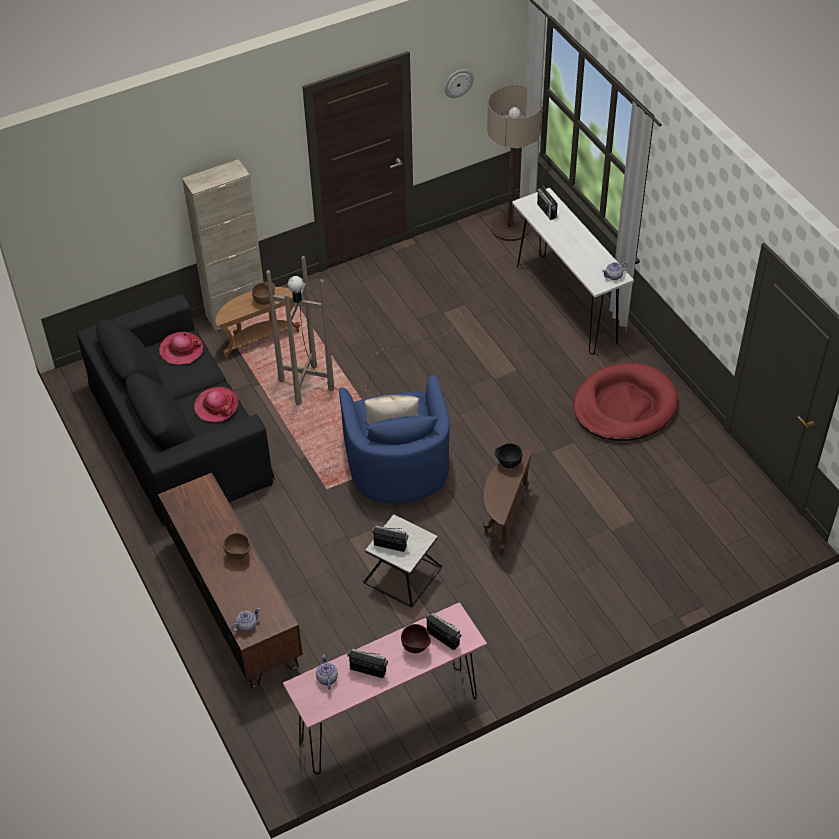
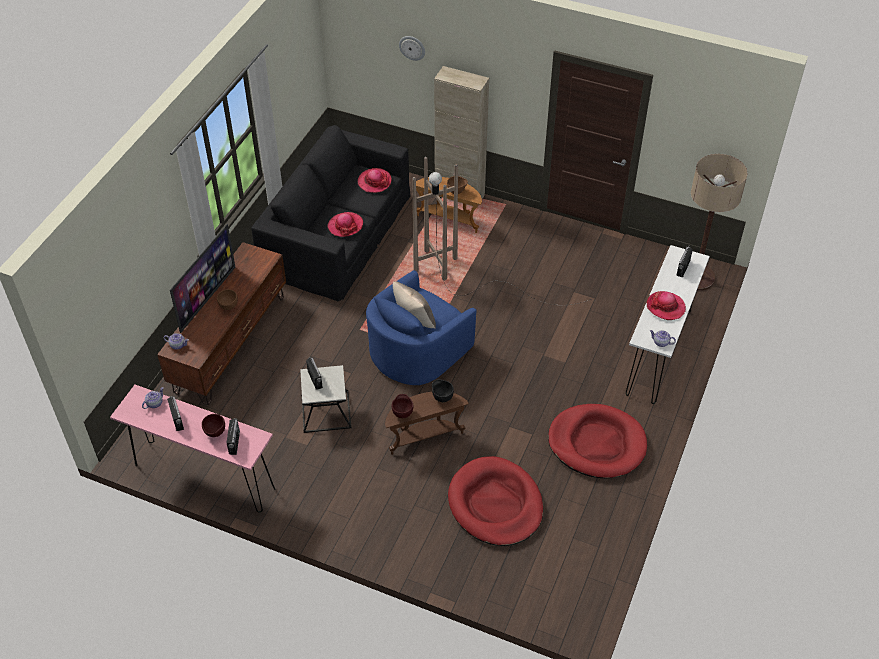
camera: 50 degrees right, 0 degrees up
wall clock [444,69,474,98] -> wall clock moved to [399,36,425,61]
none -> television [170,224,235,333]
none -> brown bowl [392,394,413,418]
none -> red dog bed [448,456,543,546]
none -> hat [647,291,686,320]

